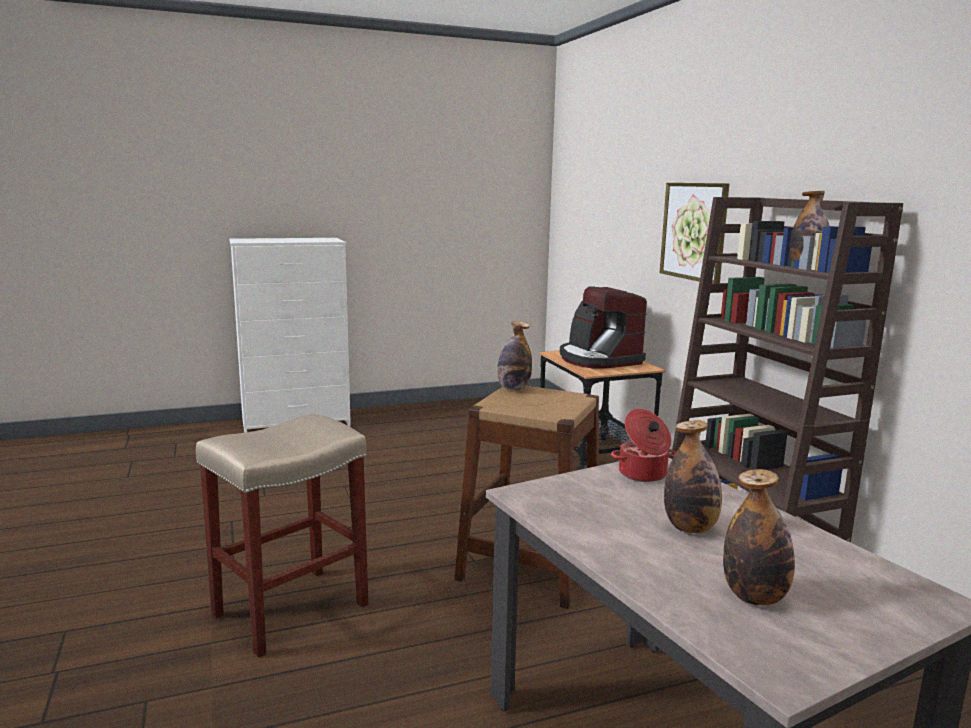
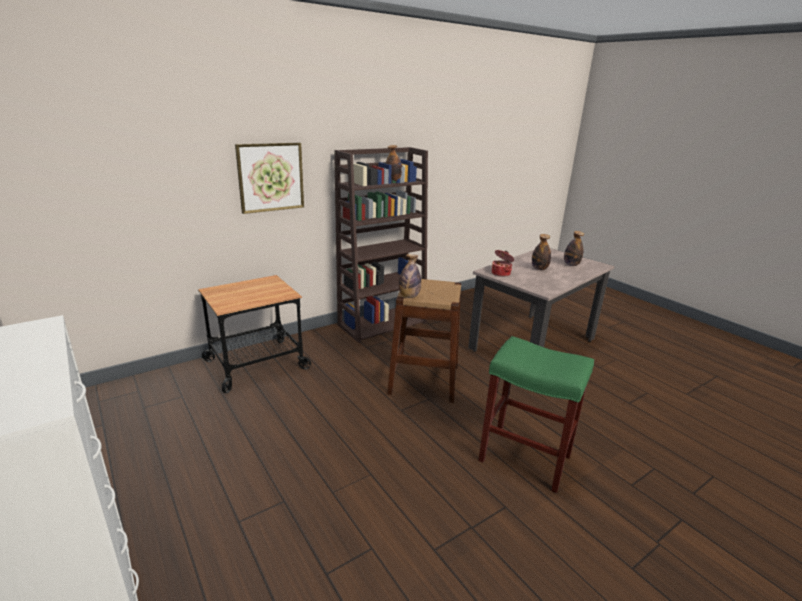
camera: 105 degrees left, 10 degrees up
beige stool [196,414,369,658] -> green stool [478,336,594,493]
coffee machine [560,286,647,369] -> none

